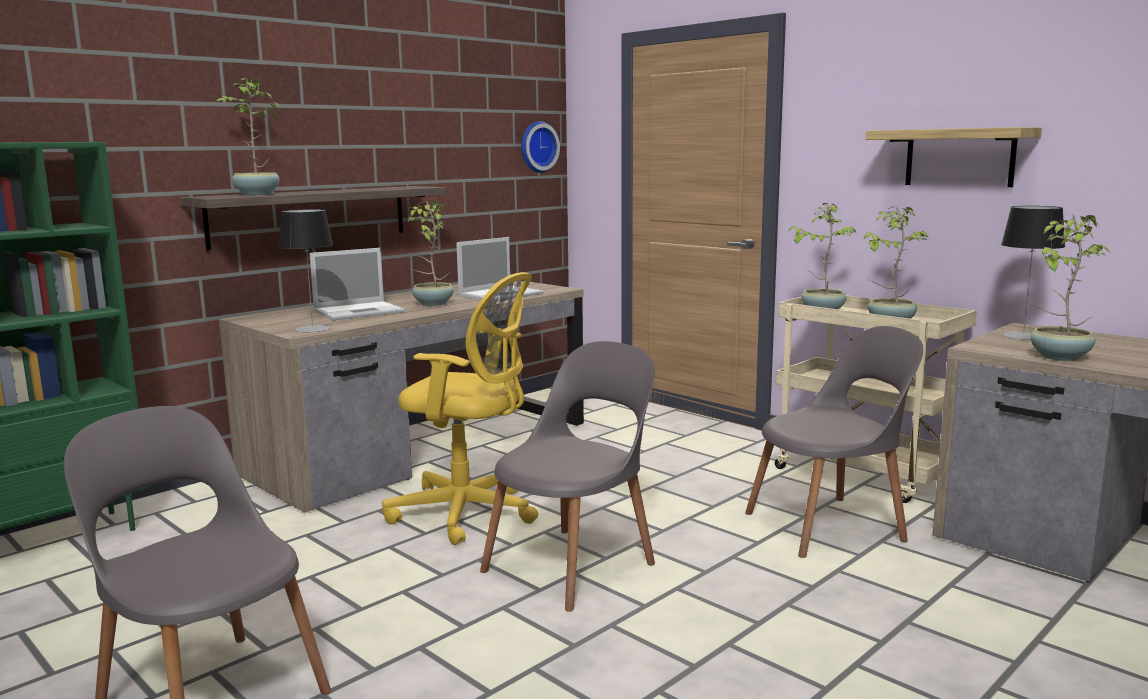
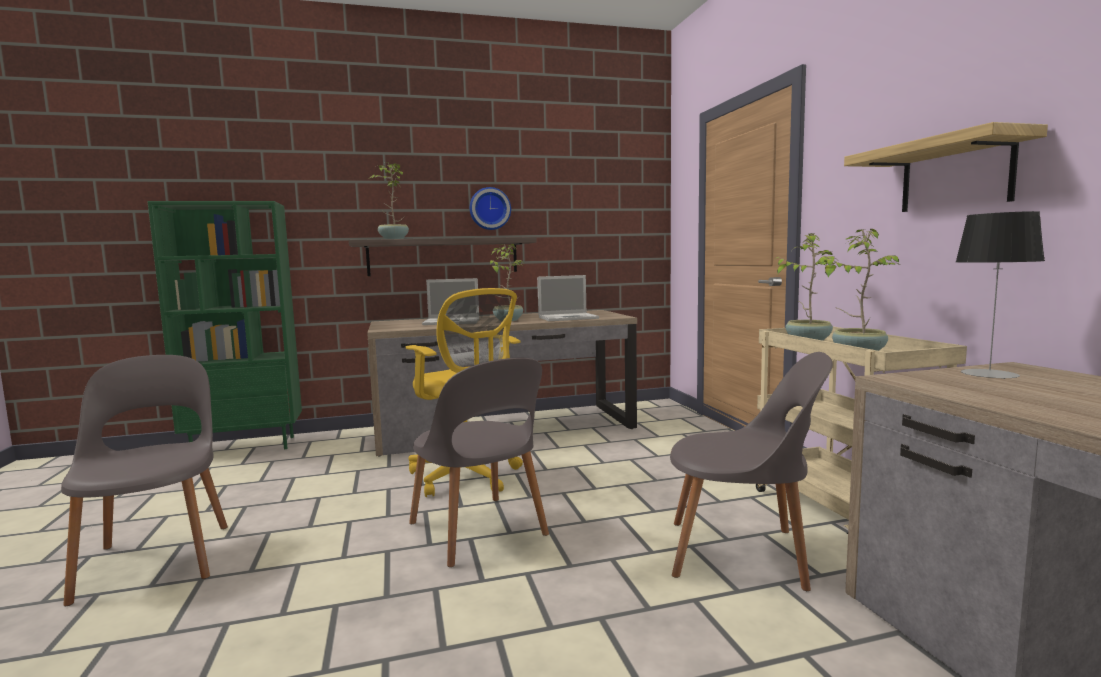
camera: 30 degrees right, 5 degrees down
table lamp [279,209,333,333] -> none
grey chair [480,341,655,612] -> grey chair turned 75 degrees clockwise [409,358,549,567]
wall clock [521,121,560,173] -> wall clock moved to [470,187,511,230]
potted plant [1030,214,1109,361] -> none

